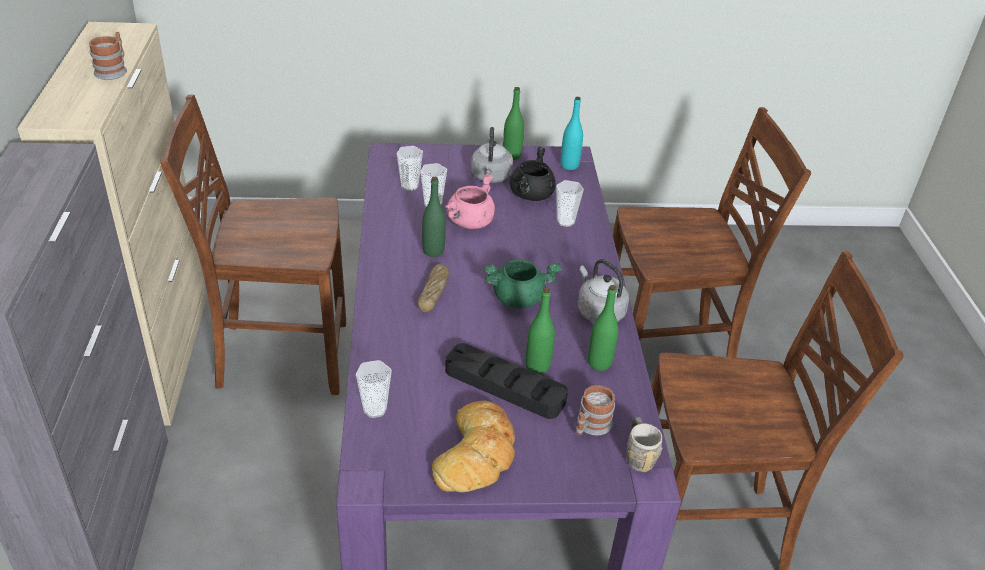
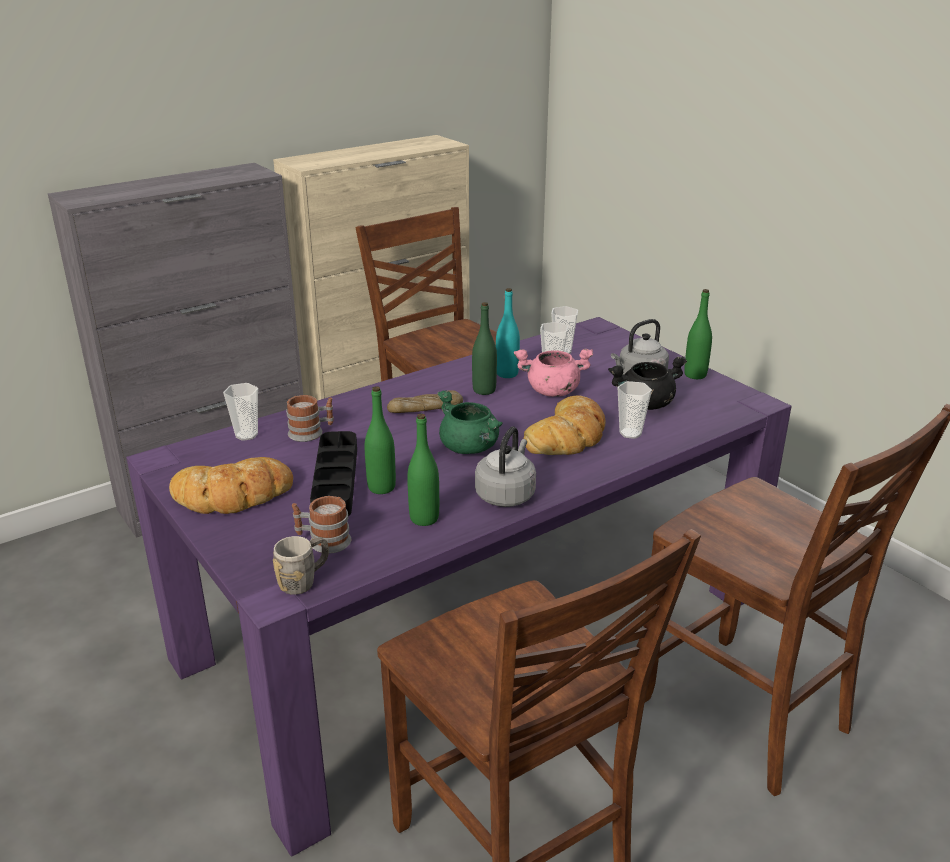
camera: 60 degrees right, 10 degrees down
mug [89,32,127,80] -> mug moved to [286,395,334,442]
turquoise bottle [560,97,583,170] -> turquoise bottle moved to [496,288,520,378]
none -> bread [523,396,606,455]

